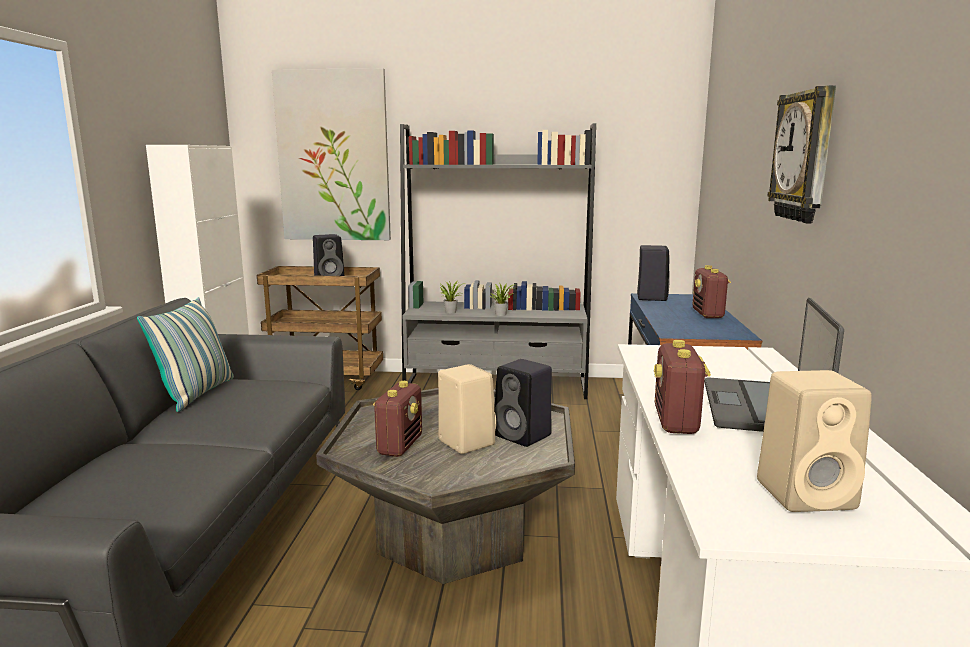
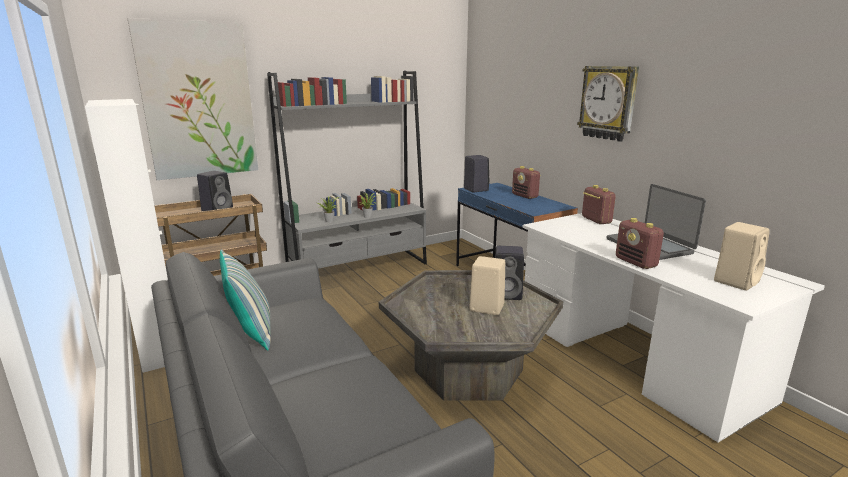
camera: 35 degrees left, 5 degrees up
radio [373,381,422,457] -> radio moved to [582,185,616,224]

